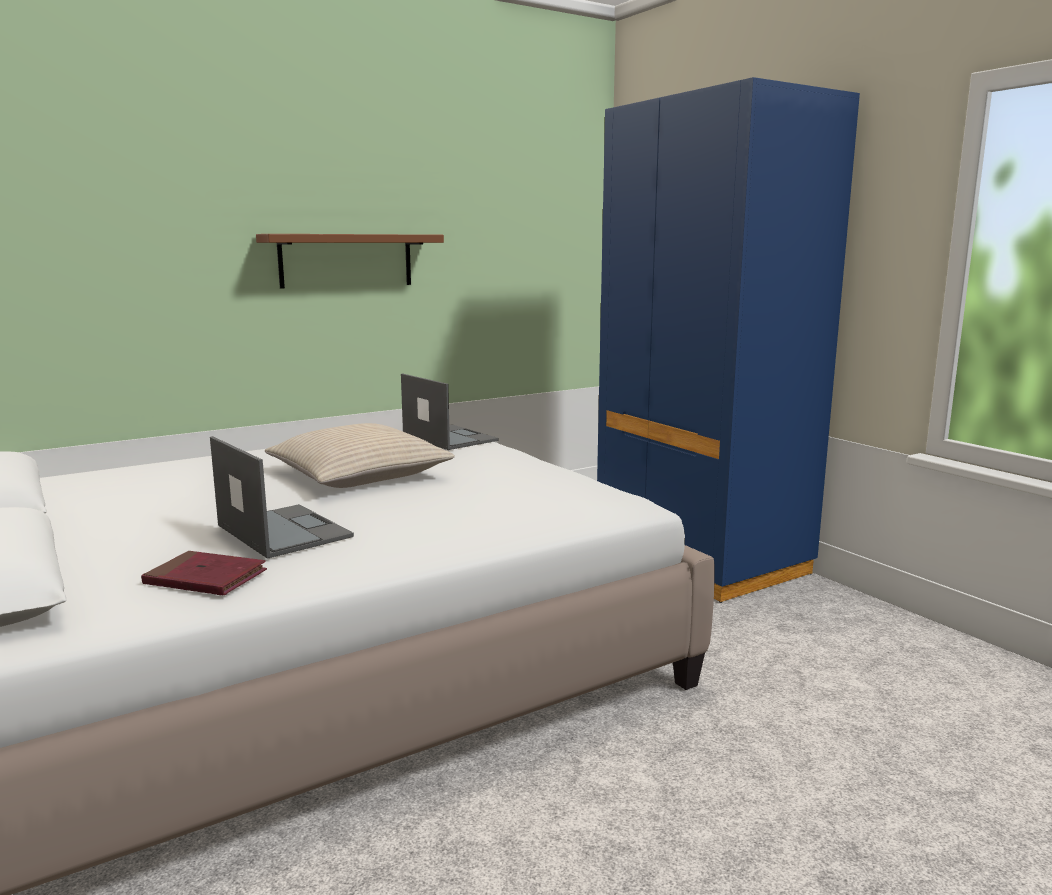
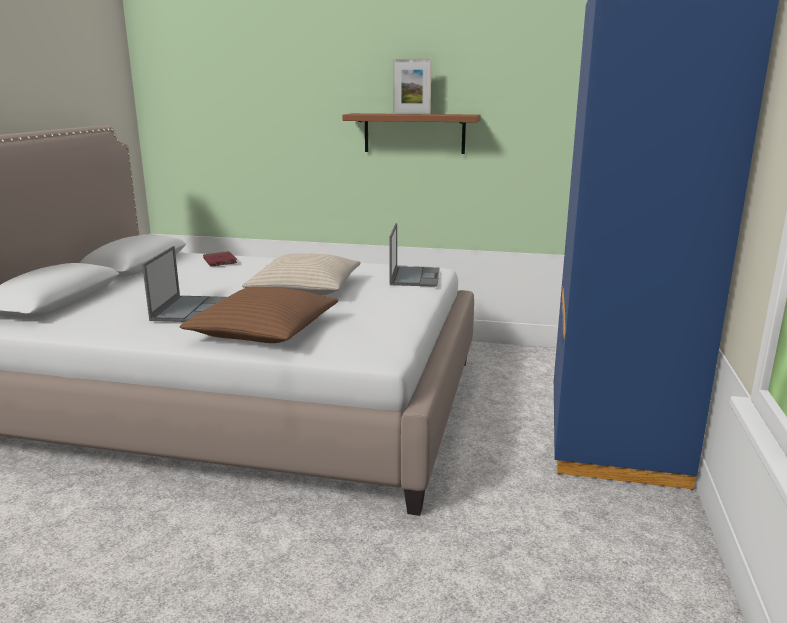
camera: 45 degrees right, 5 degrees up
red book [141,551,267,596] -> red book moved to [203,251,238,267]
none -> brown pillow [179,286,338,343]
none -> picture frame [393,59,432,114]

